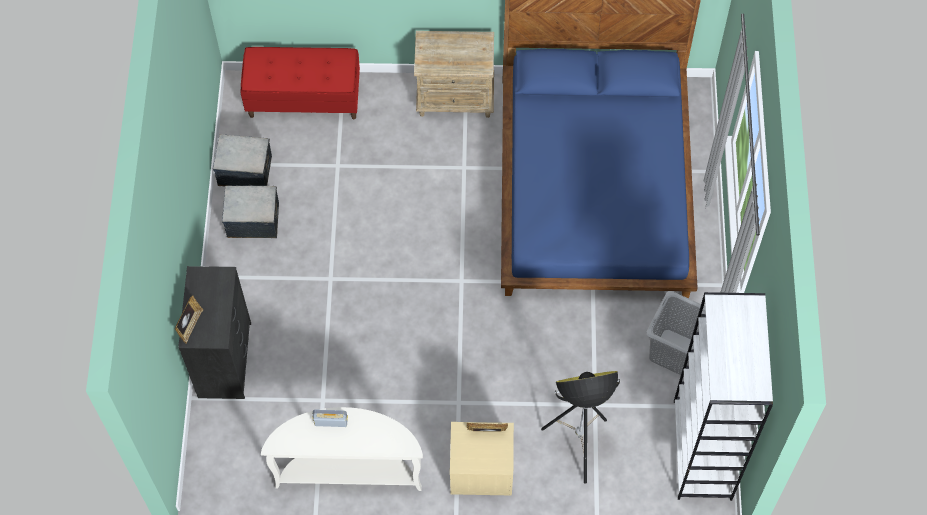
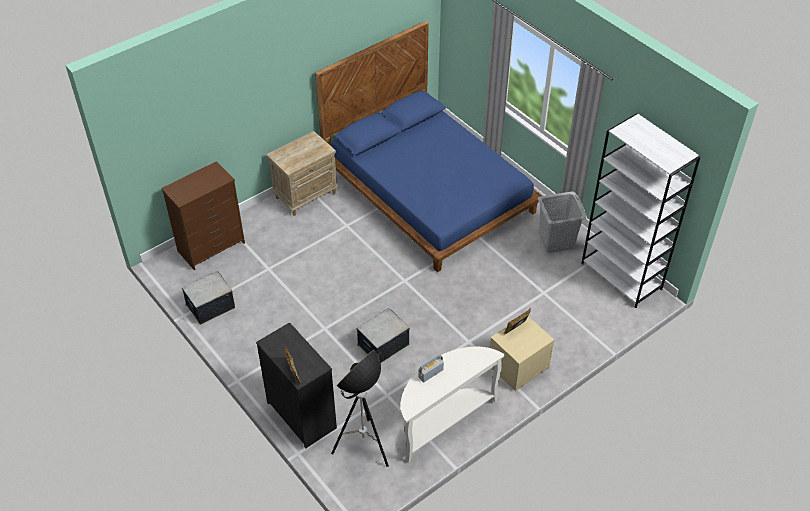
camera: 40 degrees left, 15 degrees down
storage box [222,186,279,238] -> storage box moved to [357,308,410,363]
red bench [241,47,360,119] -> brown dresser [161,161,245,270]
floor lamp [541,371,620,484] -> floor lamp moved to [331,350,389,467]

